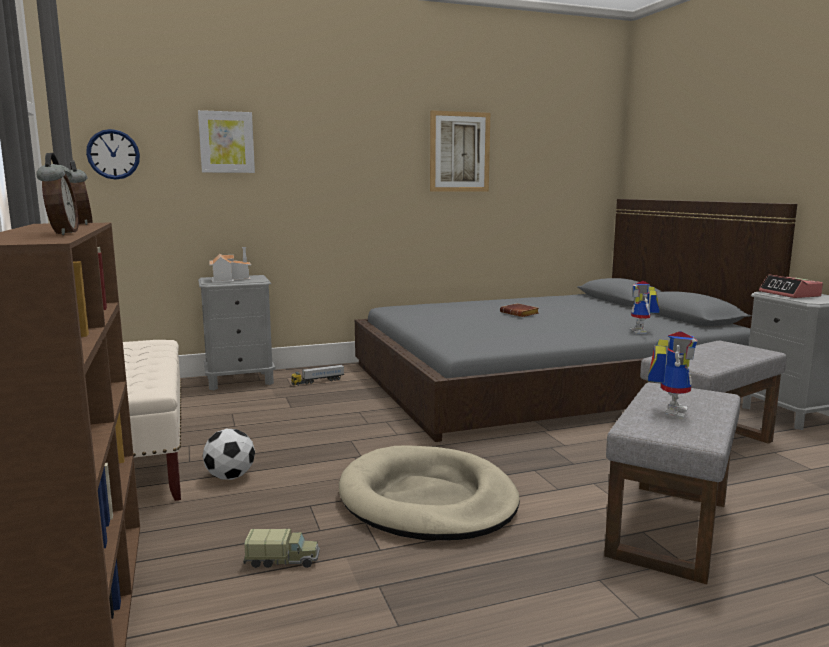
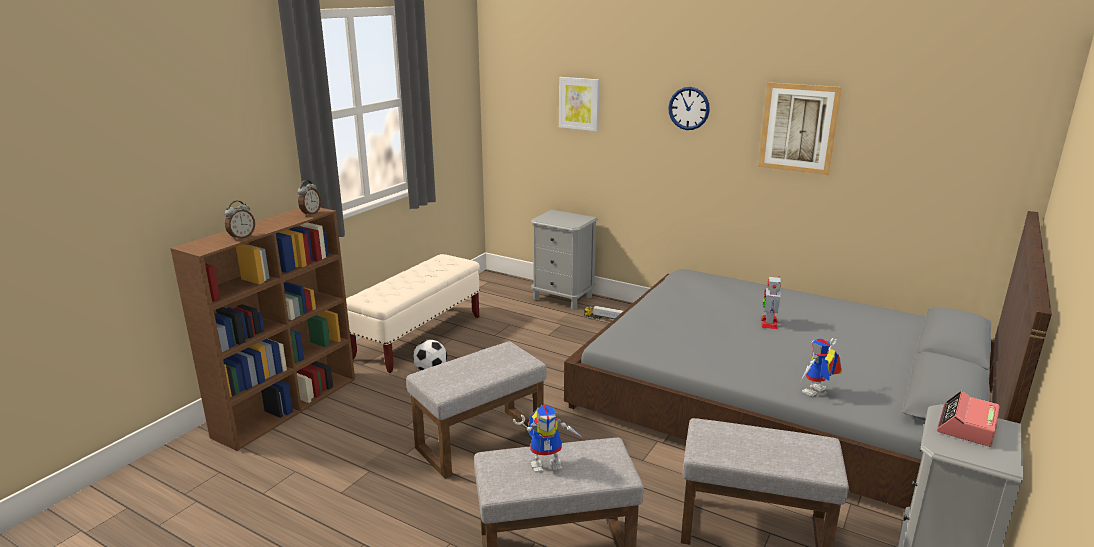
camera: 50 degrees right, 10 degrees up
wall clock [86,129,140,180] -> wall clock moved to [668,87,710,130]
toy house [209,247,251,283] -> none
toy truck [243,529,320,568] -> none
beige dog bed [339,446,520,541] -> grey ottoman [406,341,547,479]
brown book [500,303,539,317] -> toy robot [761,276,781,329]

